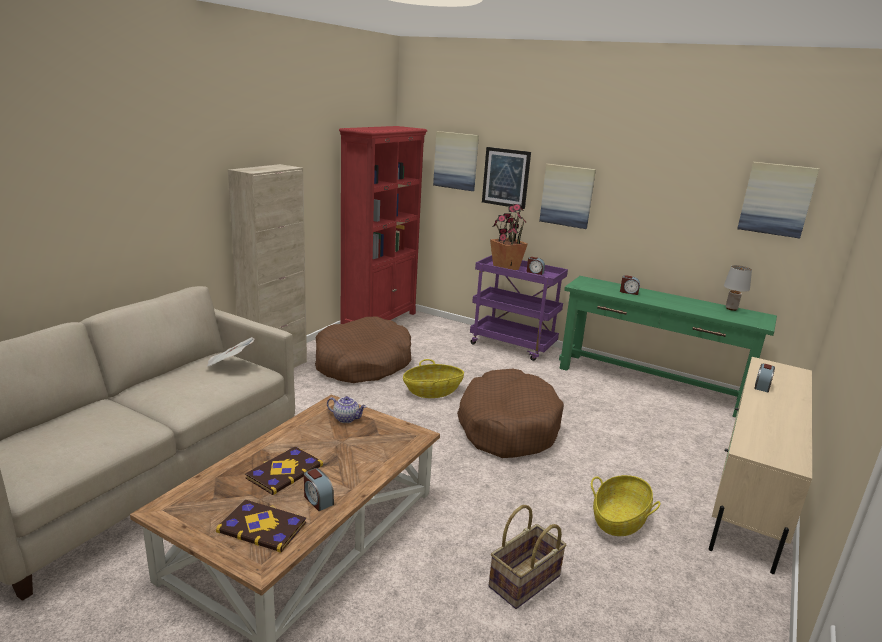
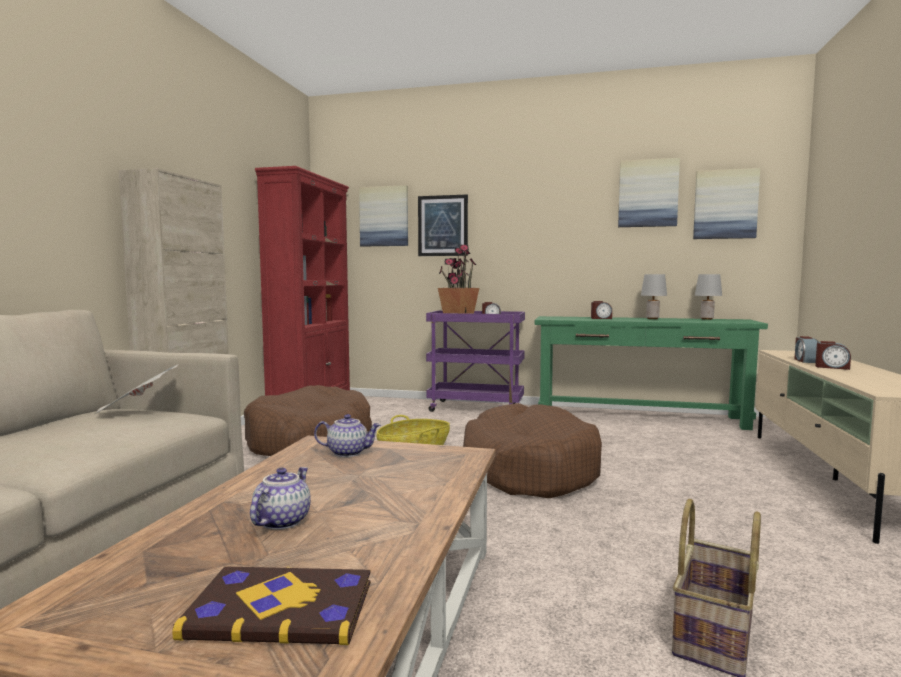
camera: 15 degrees left, 15 degrees down
book [245,447,323,495] -> teapot [250,467,311,530]
alarm clock [304,468,334,511] -> alarm clock moved to [815,341,851,370]
picture [539,164,596,229] -> picture moved to [618,158,680,227]
basket [591,475,661,536] -> none
none -> grey table lamp [641,274,667,319]

